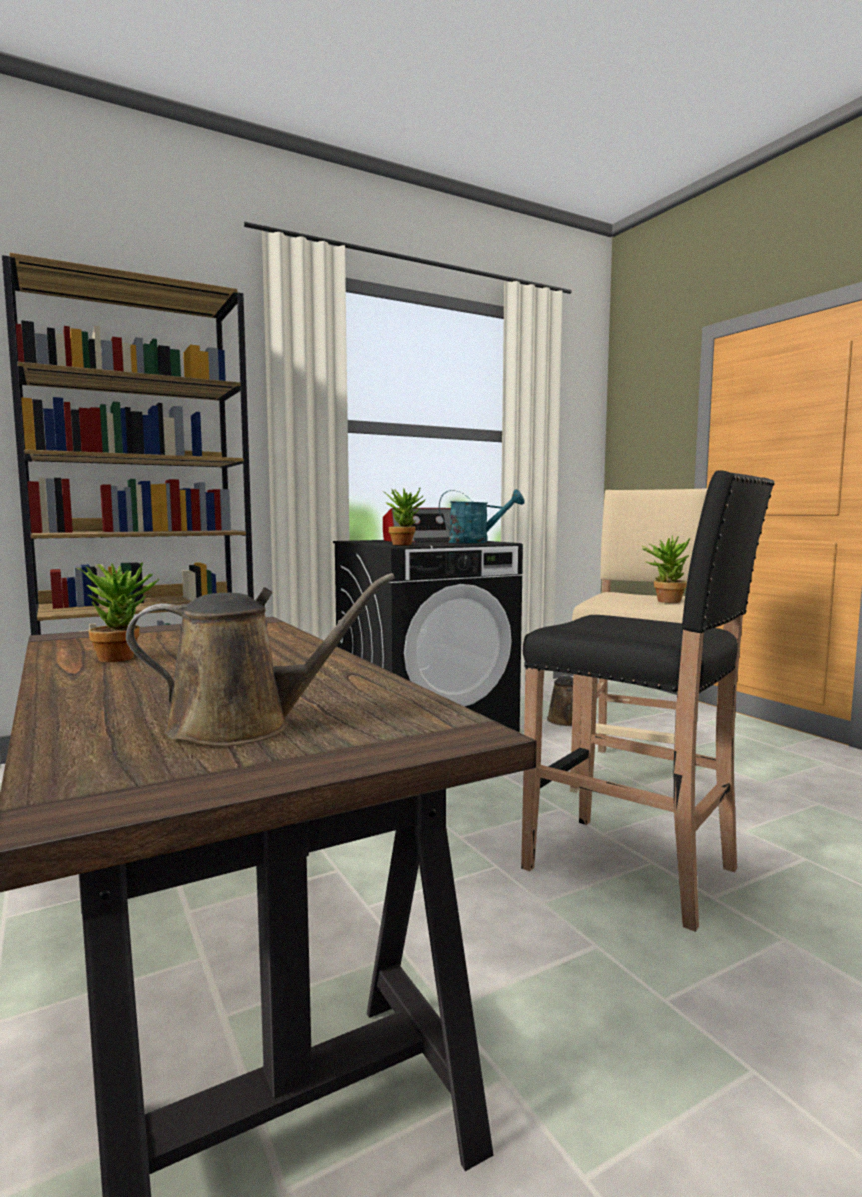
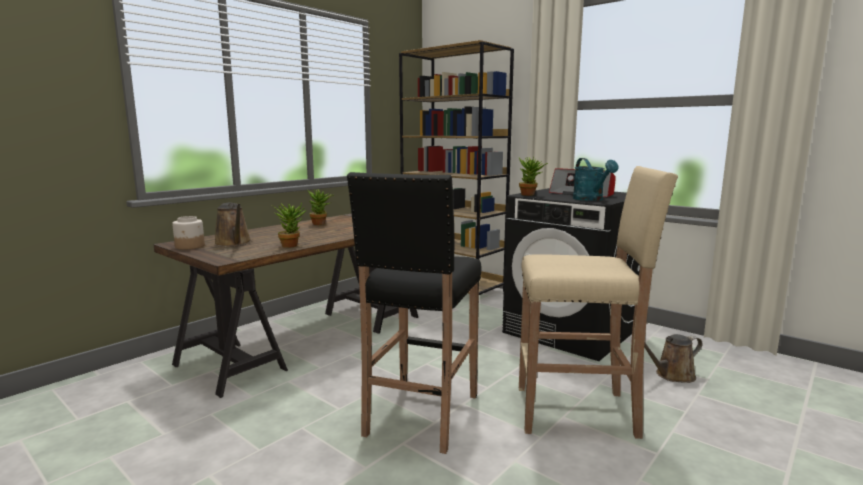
camera: 70 degrees right, 5 degrees up
potted plant [642,536,690,603] -> potted plant moved to [271,203,307,248]
none -> jar [172,216,205,250]

